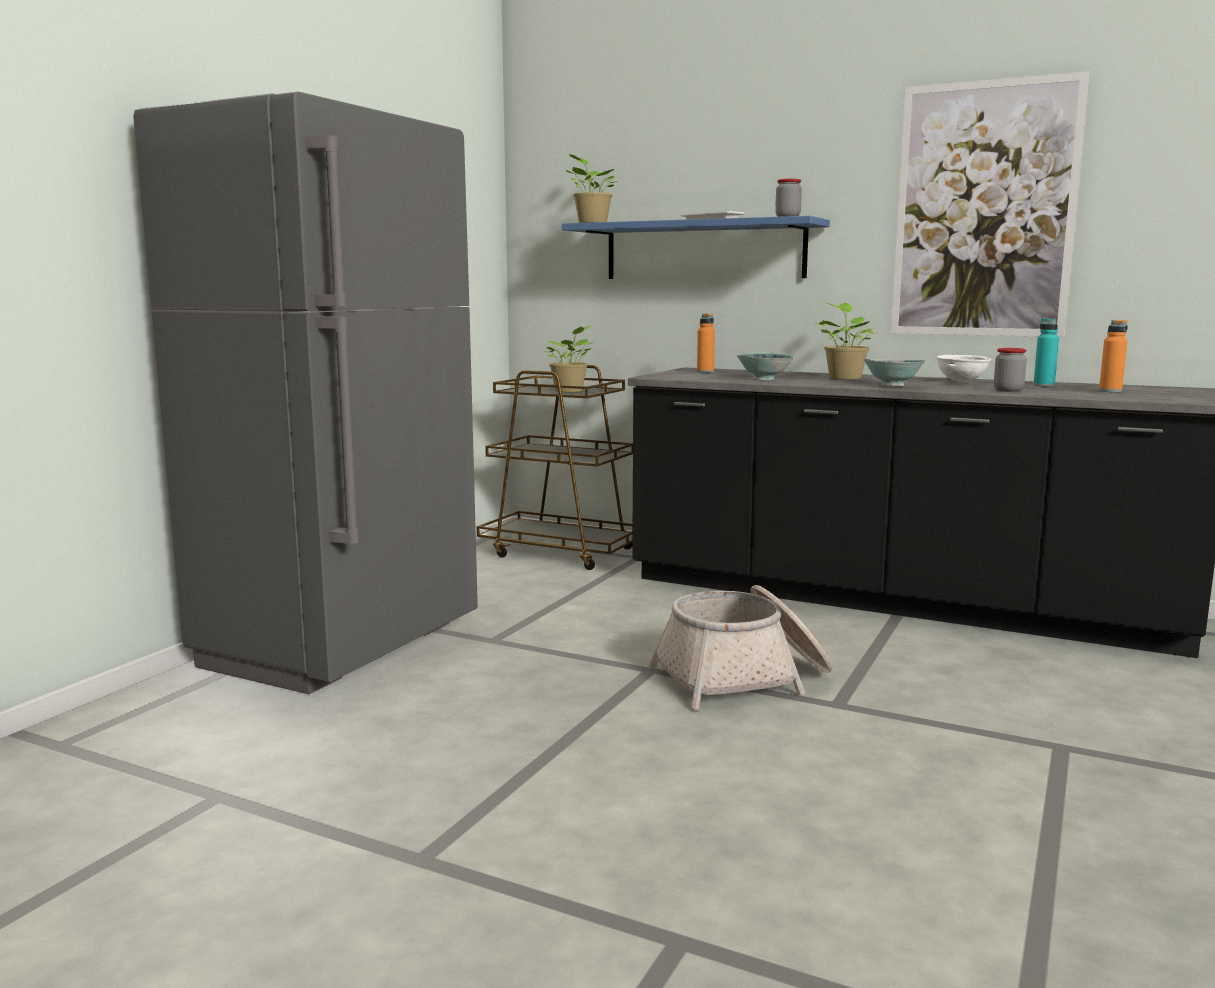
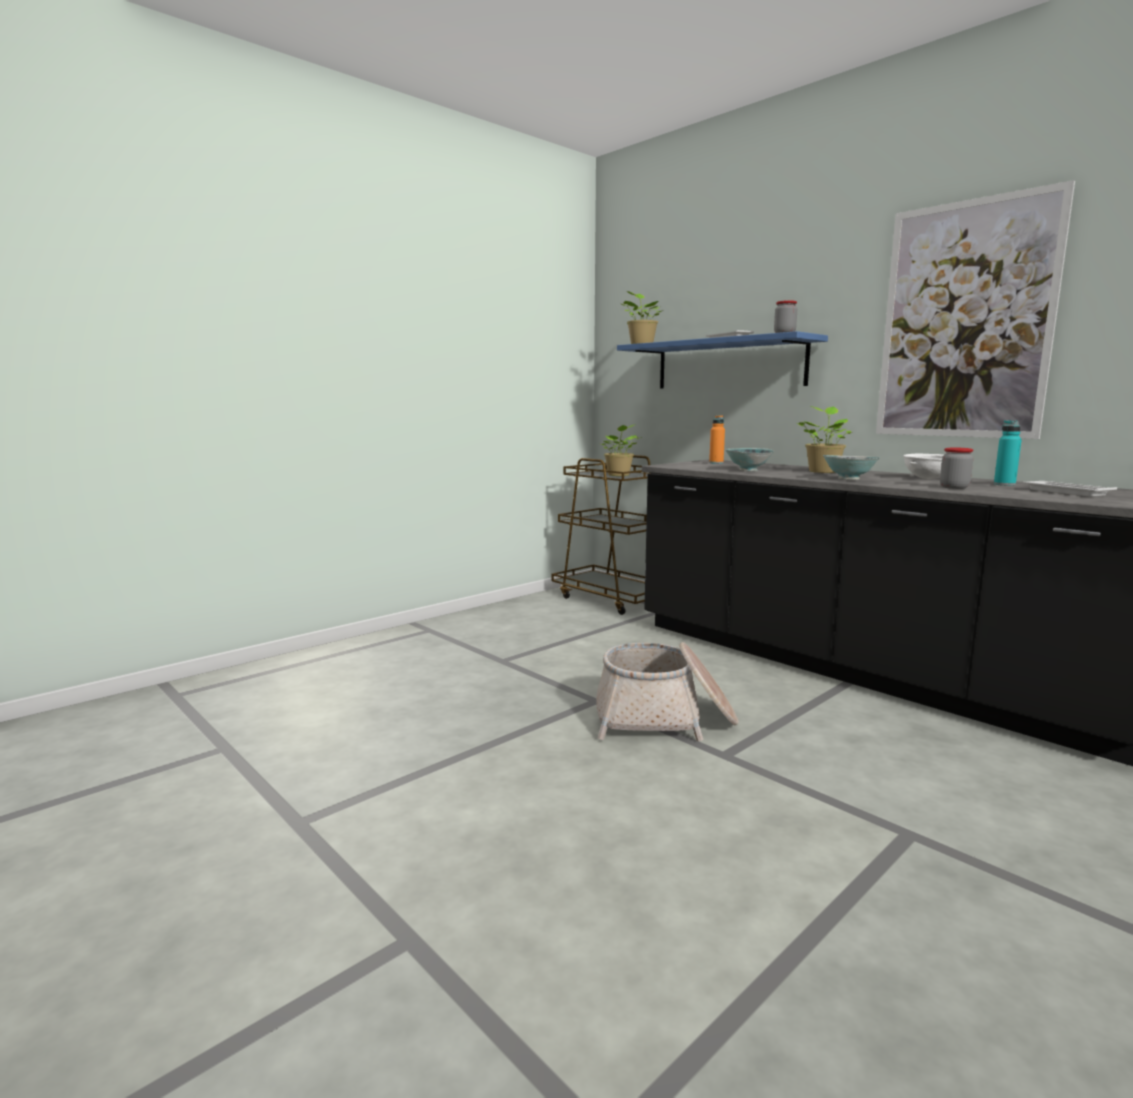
camera: 20 degrees right, 0 degrees up
grey fridge [133,92,478,694] -> none
orange bottle [1099,320,1128,392] -> white tray [1023,481,1117,497]

